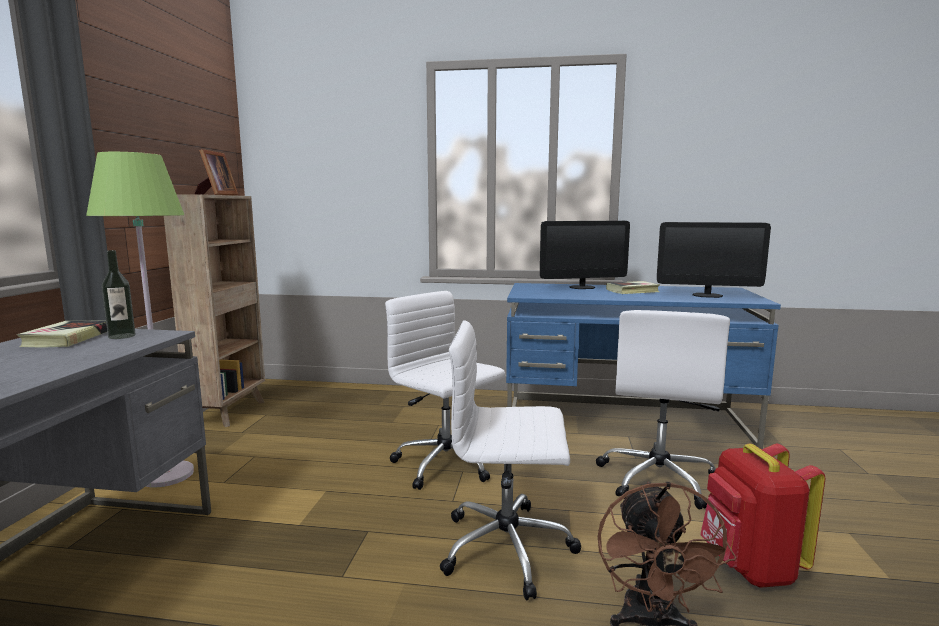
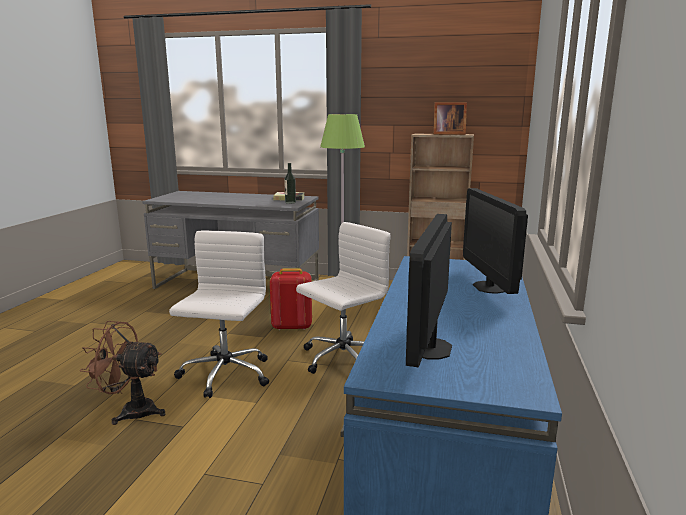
camera: 95 degrees right, 5 degrees up
white office chair [596,310,730,510] -> none
book [606,281,660,294] -> none
red backpack [700,443,825,588] -> red backpack moved to [270,268,312,330]

